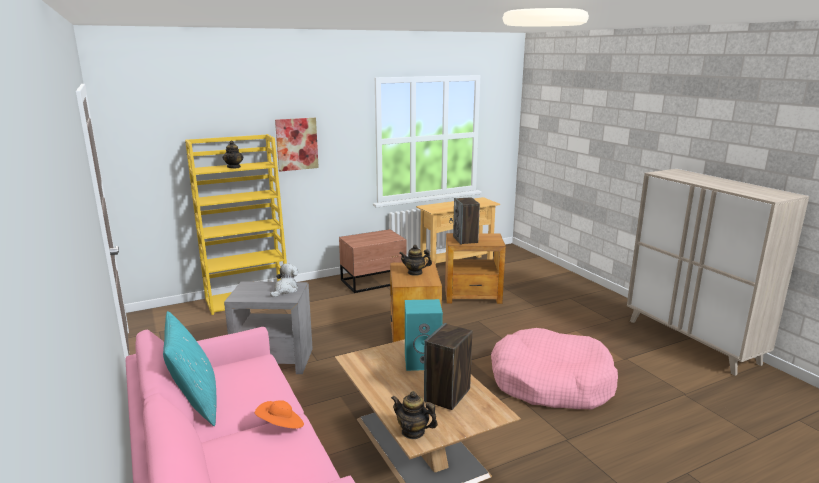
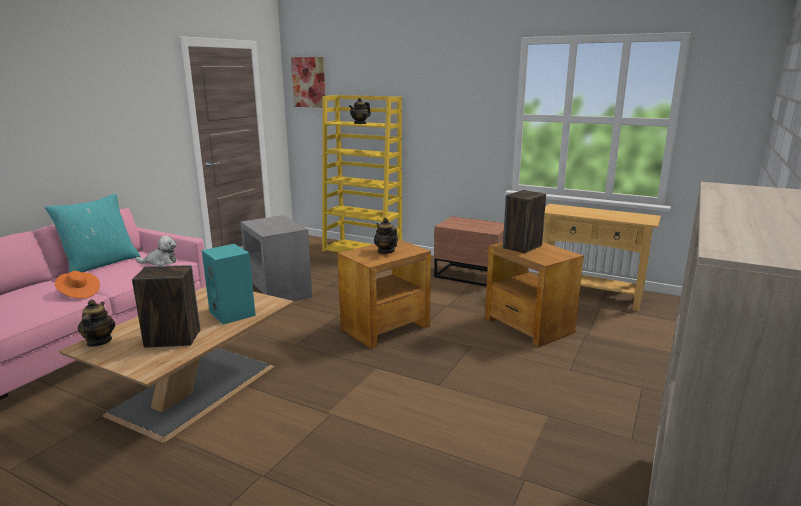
camera: 55 degrees right, 0 degrees up
plush toy [270,263,298,297] -> plush toy moved to [135,235,177,266]
picture [275,118,319,172] -> picture moved to [291,57,325,108]
pink dog bed [491,328,618,409] -> none

